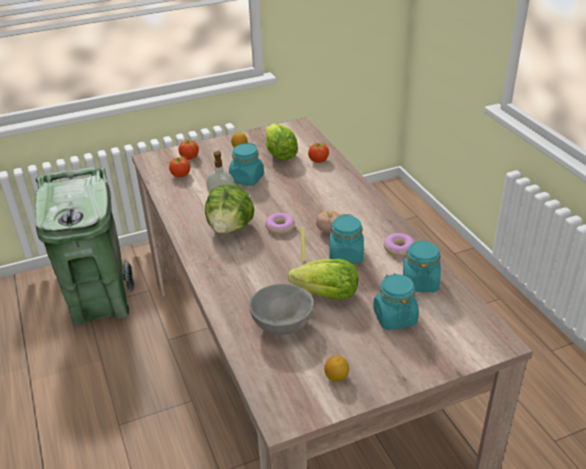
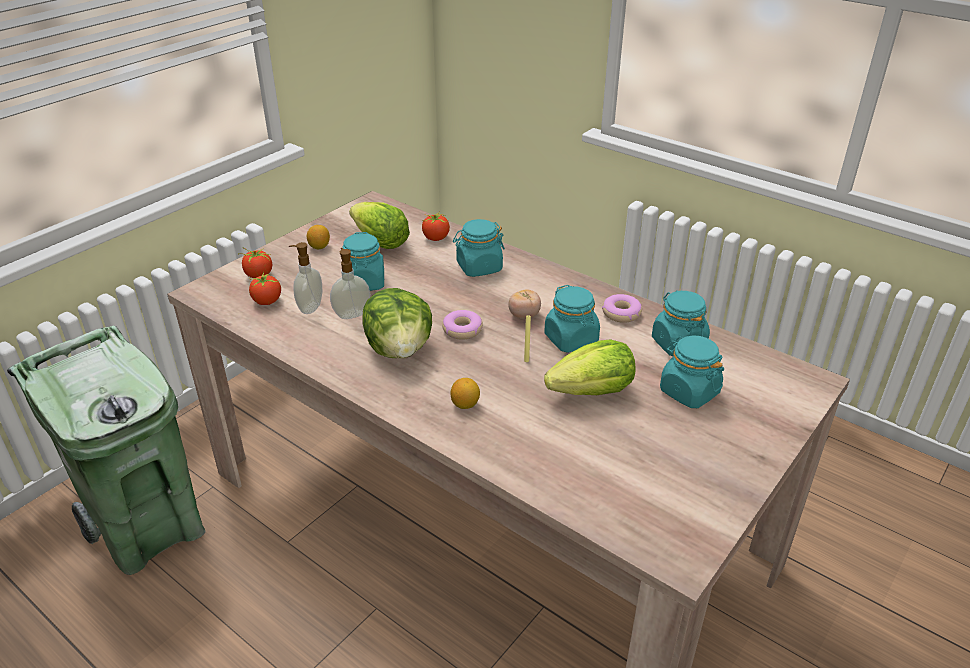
camera: 30 degrees left, 0 degrees up
grey bowl [249,284,314,335] -> none
lemon [324,355,349,382] -> lemon moved to [451,378,480,409]
none -> soap dispenser [289,242,322,314]
none -> turquoise jar [453,219,505,277]

